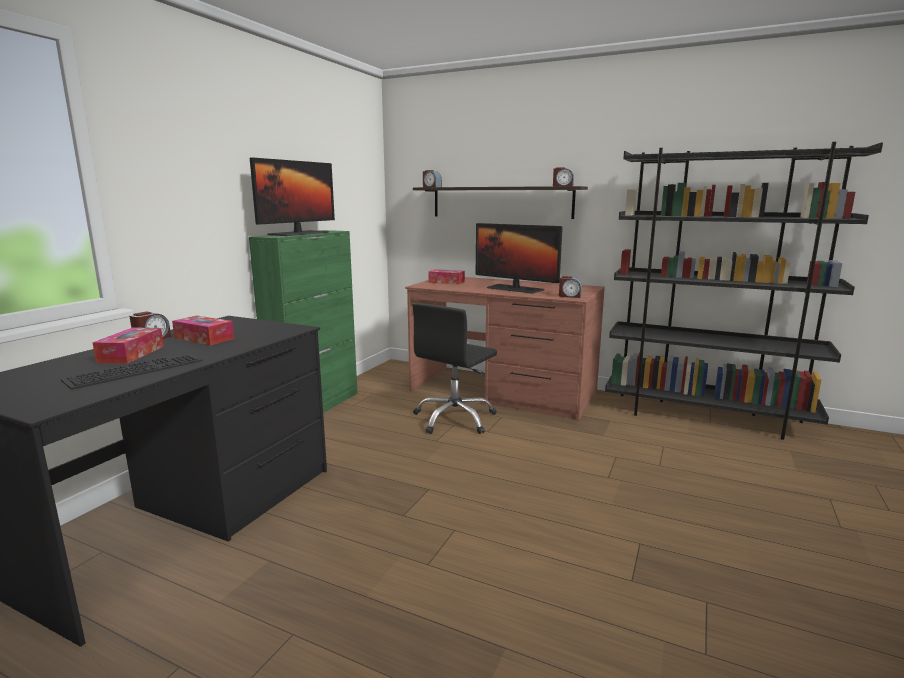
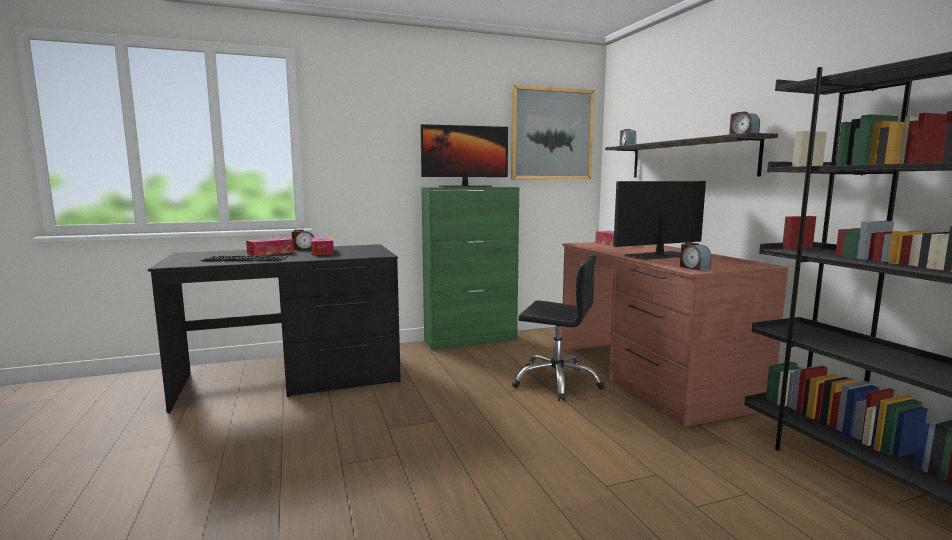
camera: 45 degrees right, 5 degrees down
black office chair [412,303,497,434] -> black office chair turned 150 degrees counterclockwise [512,255,605,401]
monitor [476,223,563,294] -> monitor turned 75 degrees clockwise [613,181,706,260]
none -> picture [511,85,595,179]

